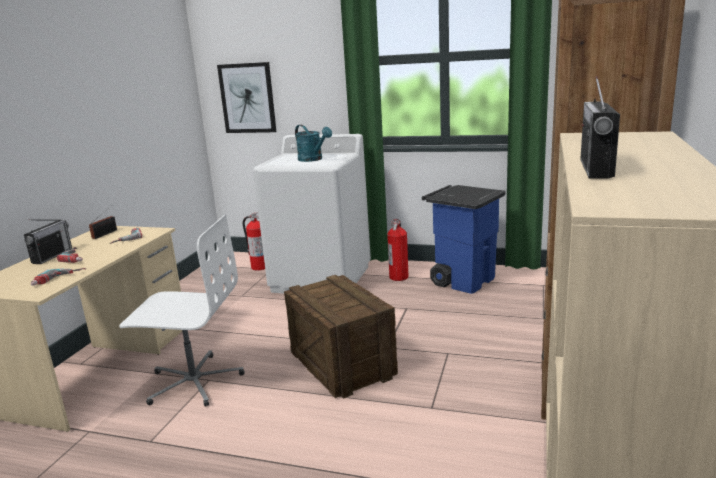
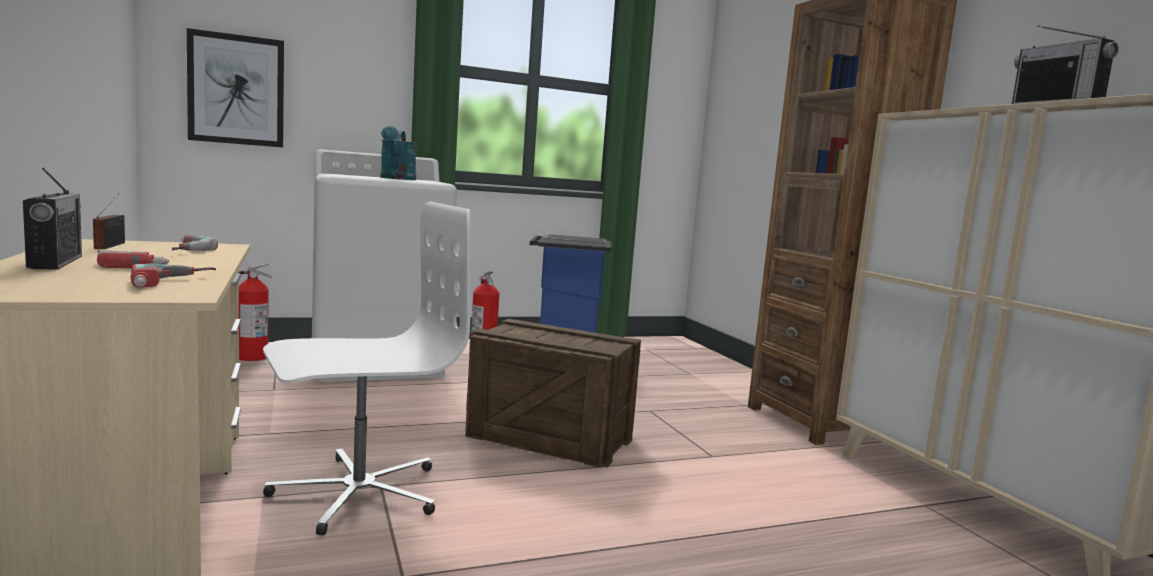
camera: 40 degrees left, 10 degrees down
turquoise watering can [295,125,332,162] -> turquoise watering can turned 75 degrees clockwise [380,126,417,180]

